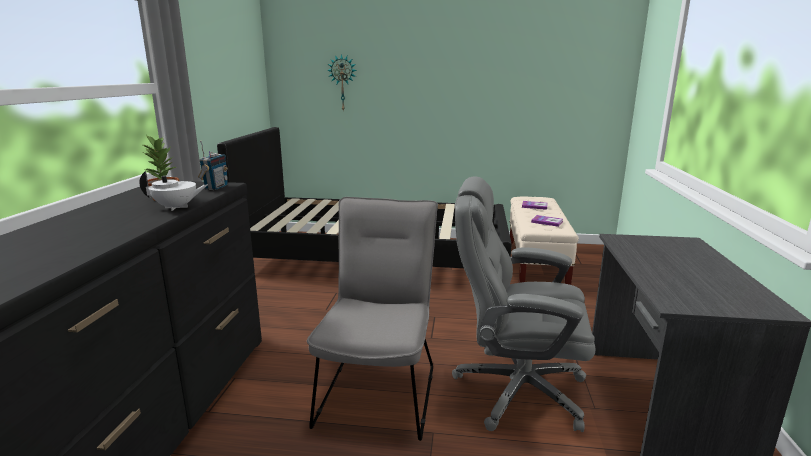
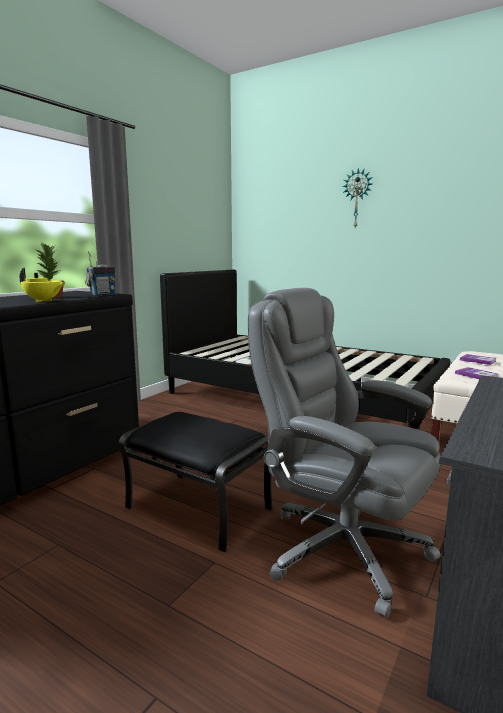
camera: 25 degrees right, 5 degrees down
white teapot [139,171,207,211] -> yellow teapot [20,268,66,302]
grey chair [307,197,438,441] -> black ottoman [119,412,273,553]
wall clock [327,54,357,112] -> wall clock moved to [342,168,372,228]

